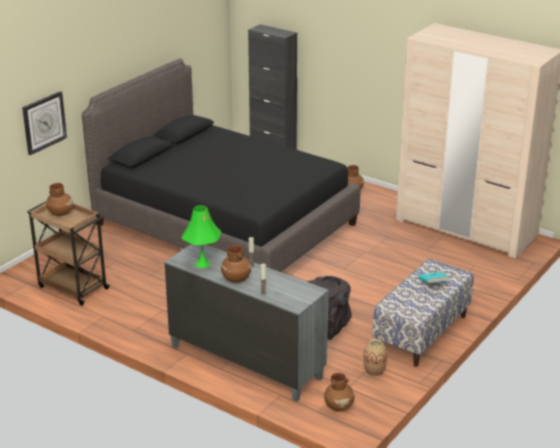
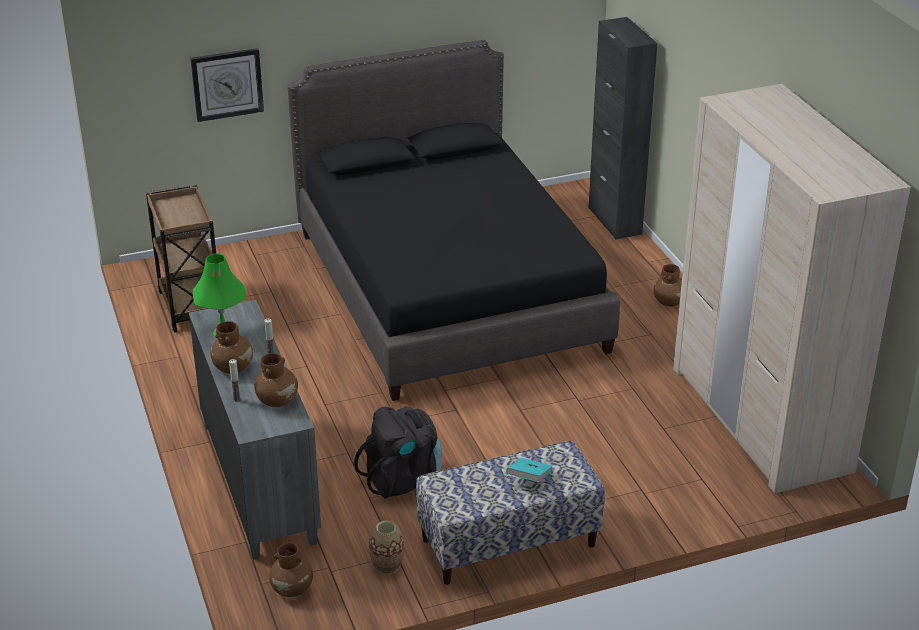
camera: 35 degrees right, 5 degrees up
brown vase [46,183,73,216] -> brown vase moved to [254,353,298,407]

